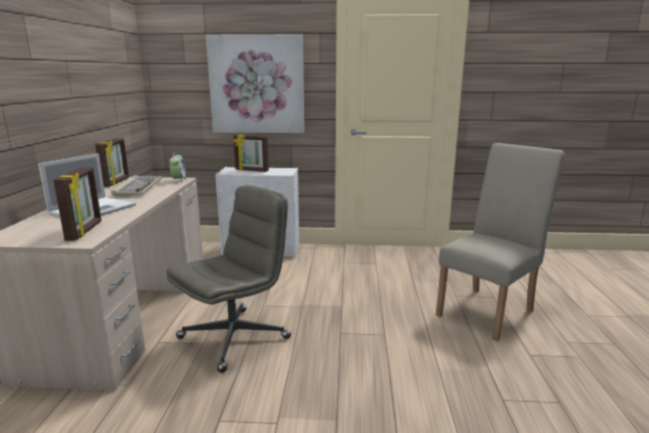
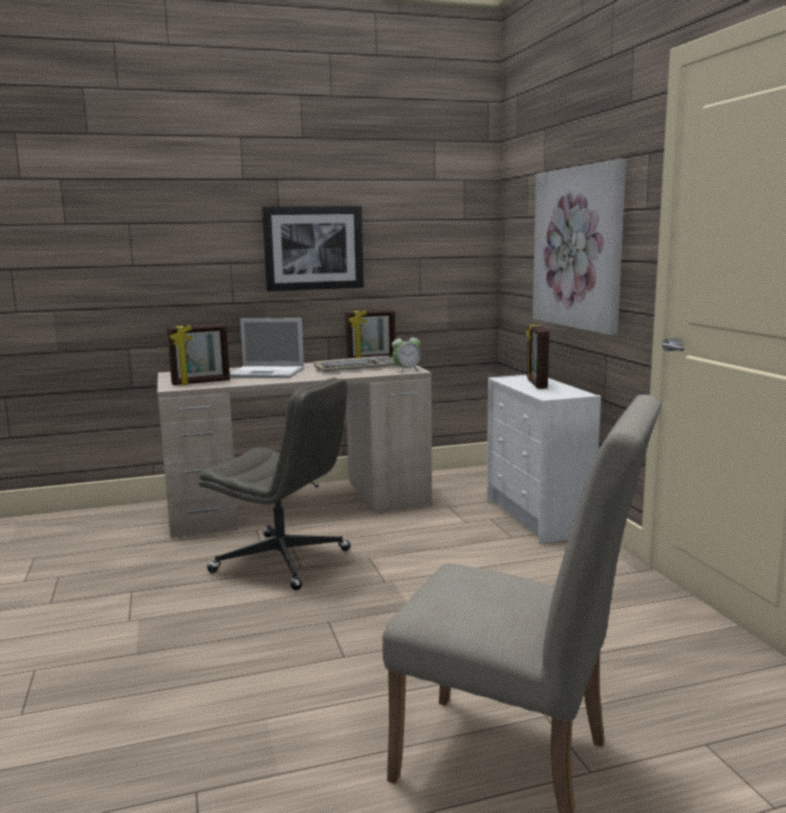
camera: 70 degrees right, 5 degrees down
none -> picture [262,206,364,291]

